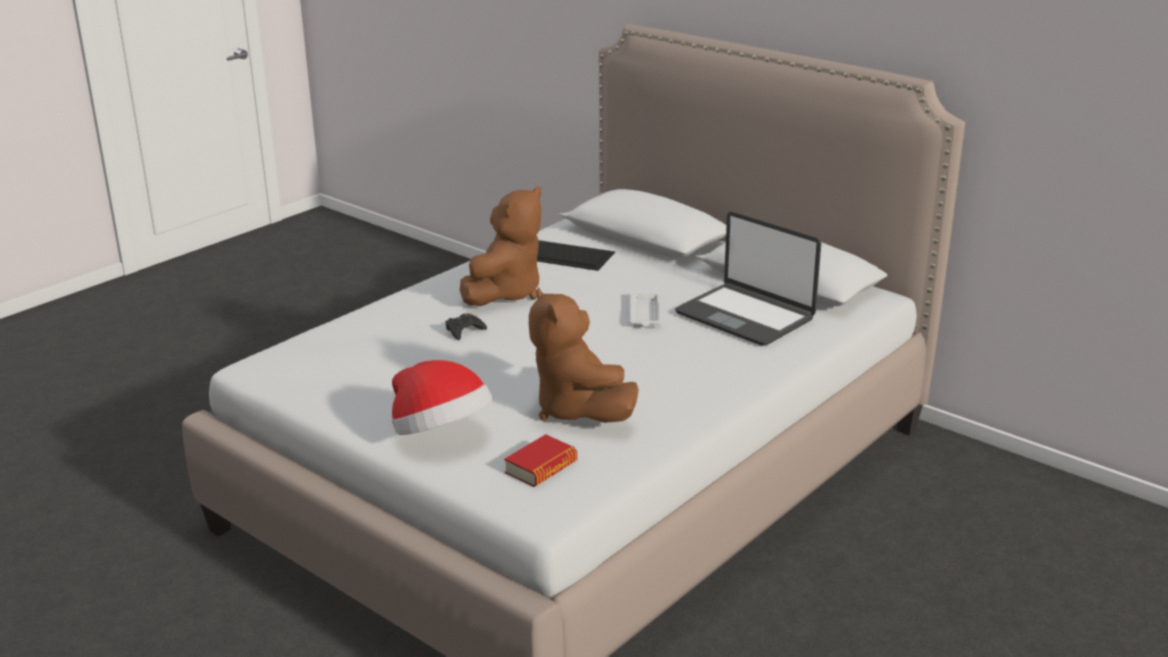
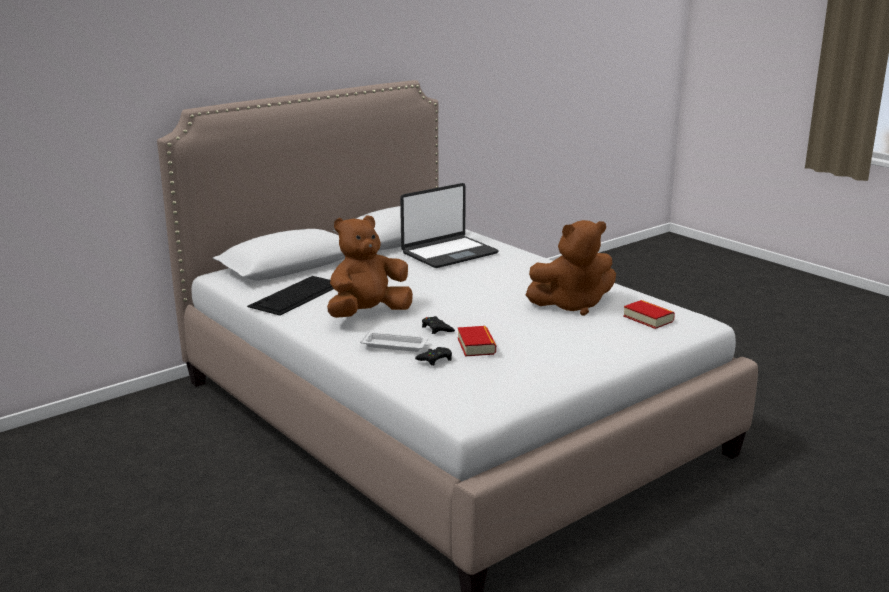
camera: 80 degrees left, 5 degrees down
hat [392,360,493,435] -> none
brown plush toy [460,186,542,306] -> brown plush toy turned 75 degrees counterclockwise [327,215,413,318]
white tray [629,291,661,327] -> white tray moved to [360,331,429,352]
none -> black game controller [415,347,452,366]
none -> book [458,326,496,357]

